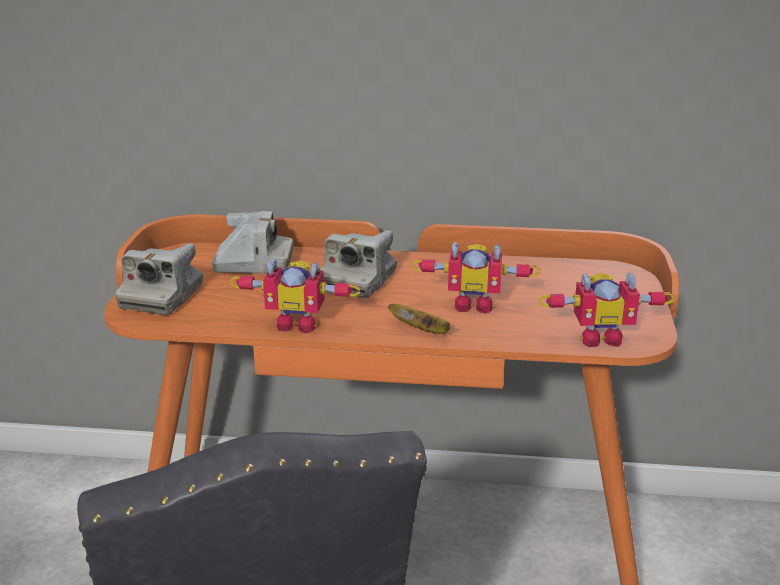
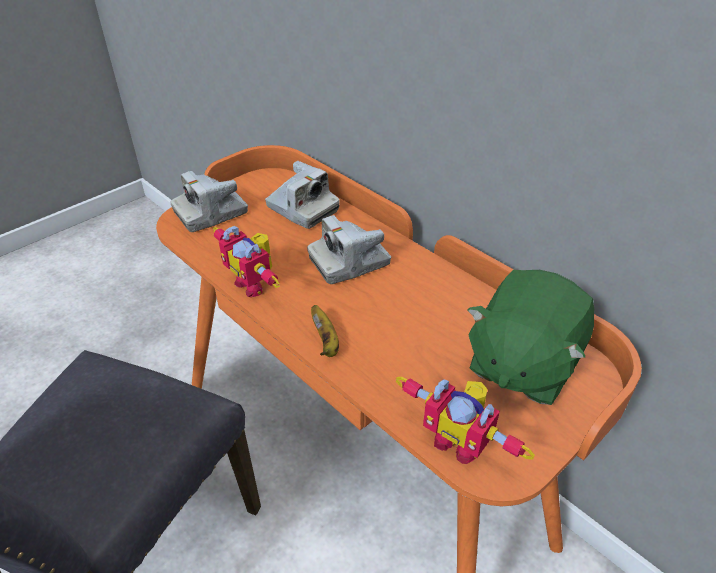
camera: 40 degrees right, 15 degrees up
toy robot [411,242,541,314] -> none
none -> green plush toy [467,270,594,405]

